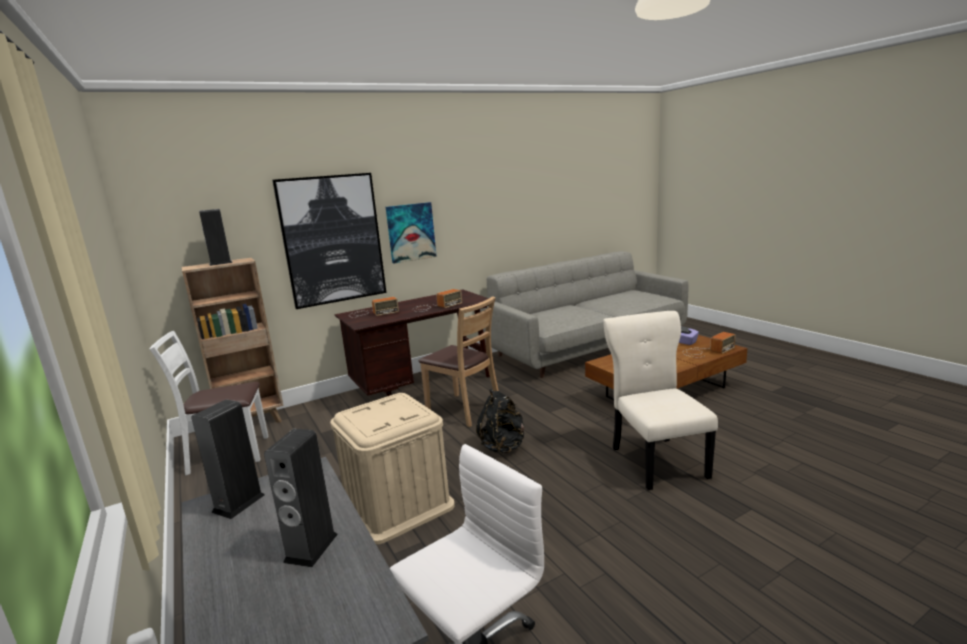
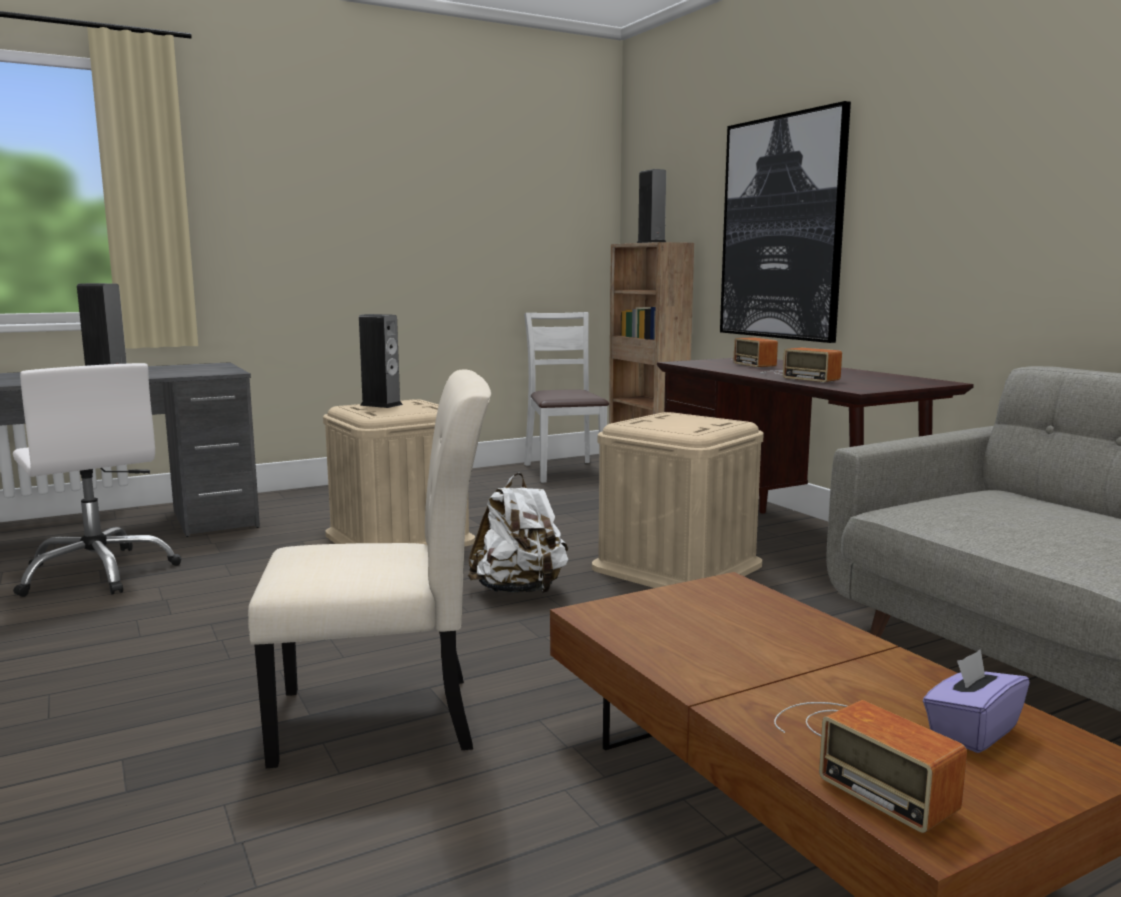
camera: 90 degrees right, 5 degrees down
speaker [191,399,265,519] -> speaker moved to [359,314,403,408]
picture [386,202,437,263] -> none
brown chair [419,296,499,427] -> beige storage box [592,412,764,588]
black backpack [476,389,524,453] -> white backpack [468,473,568,593]

